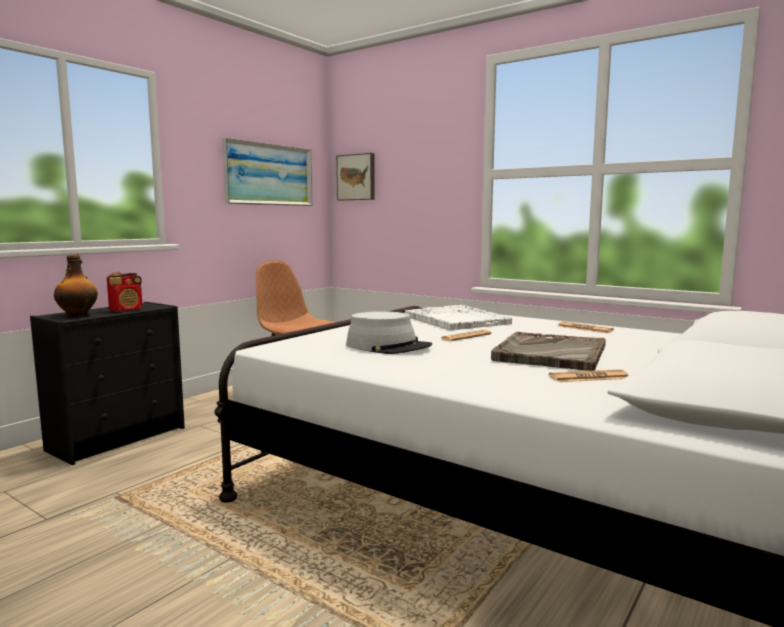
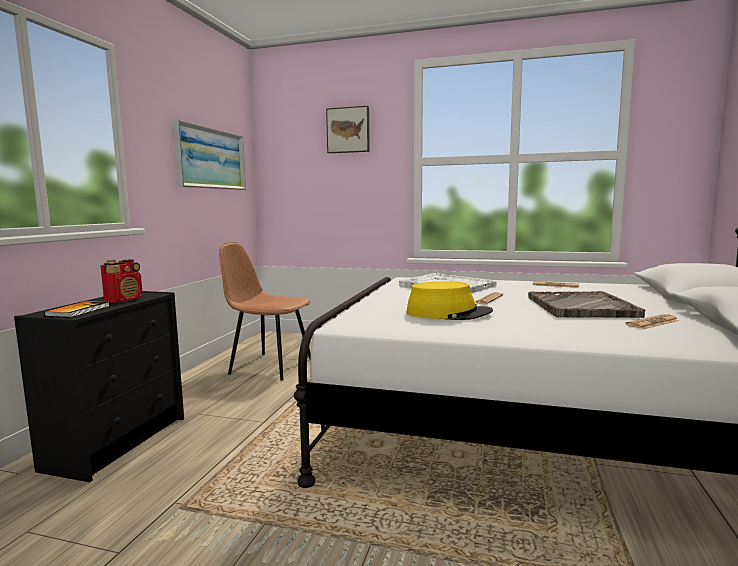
camera: 20 degrees left, 0 degrees up
bottle [54,255,98,317] -> book [44,301,109,317]
picture [336,153,375,200] -> picture moved to [326,106,370,153]
grey hat [346,311,432,354] -> yellow hat [406,281,493,320]

